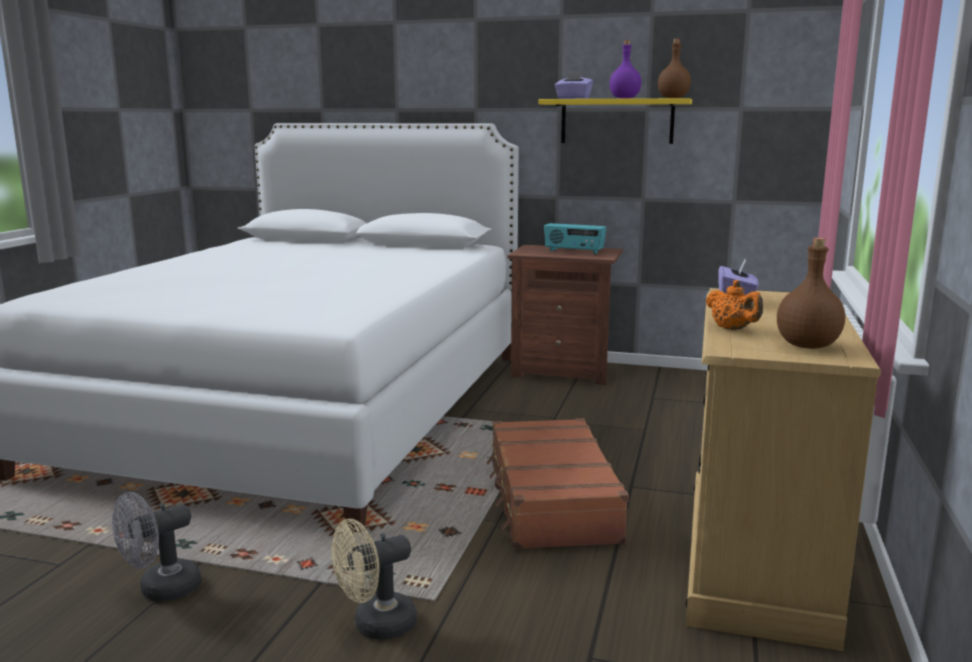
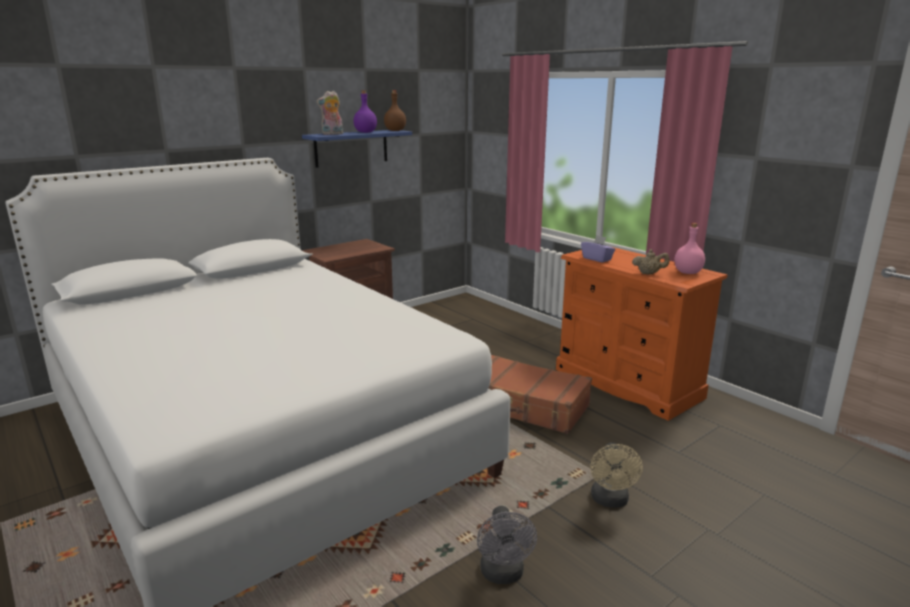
camera: 55 degrees left, 5 degrees up
yellow shelf [538,98,692,144] -> blue shelf [302,130,412,168]
radio [544,223,606,254] -> none
purple tissue box [555,70,593,99] -> plush toy [316,91,343,135]
beige dresser [686,288,881,651] -> orange dresser [556,247,727,421]
orange teapot [706,280,763,330] -> beige teapot [632,249,670,274]
brown bottle [777,238,845,349] -> pink bottle [674,223,705,274]

